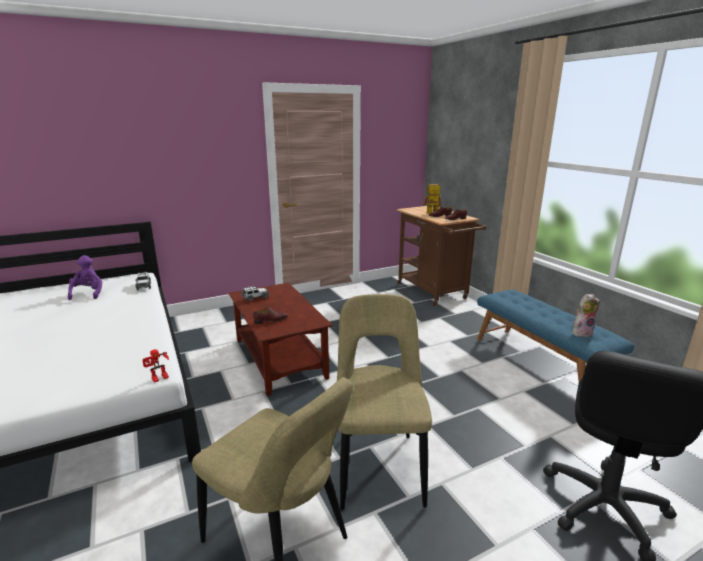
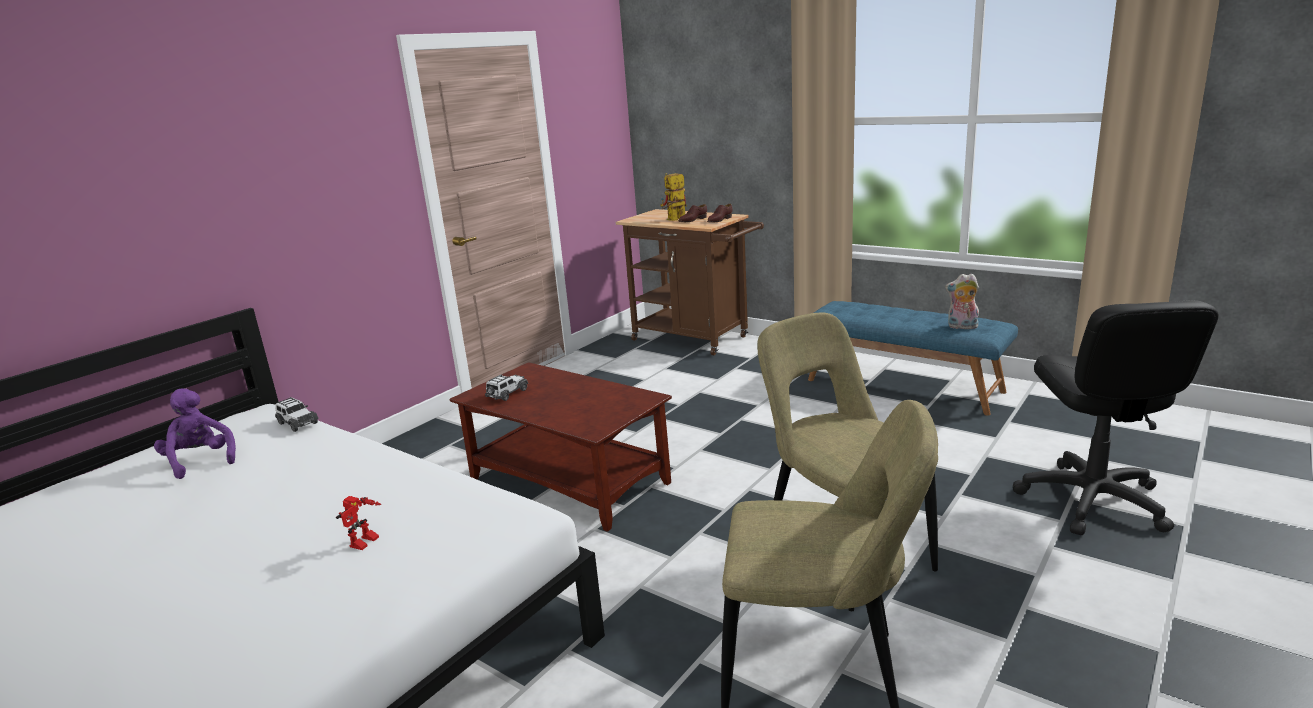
camera: 25 degrees left, 0 degrees up
toy robot [142,349,169,383] -> toy robot moved to [336,496,381,550]
brown shoe [253,307,288,324] -> none
plush toy [572,293,600,337] -> plush toy turned 120 degrees counterclockwise [945,273,979,329]

